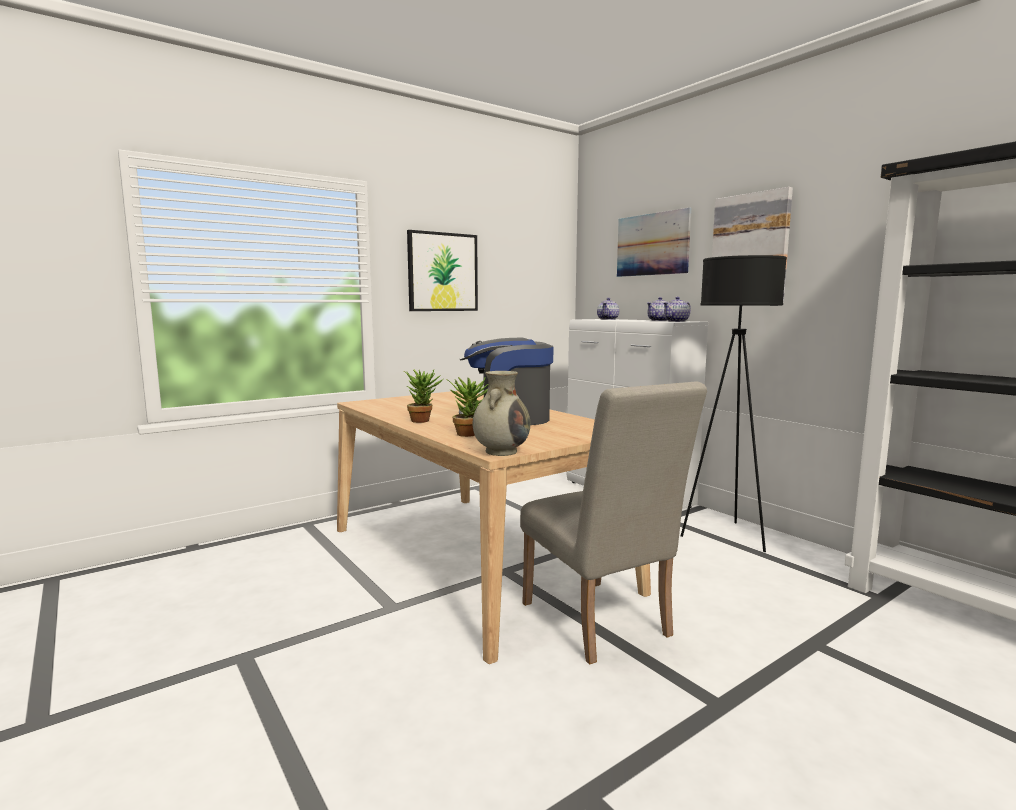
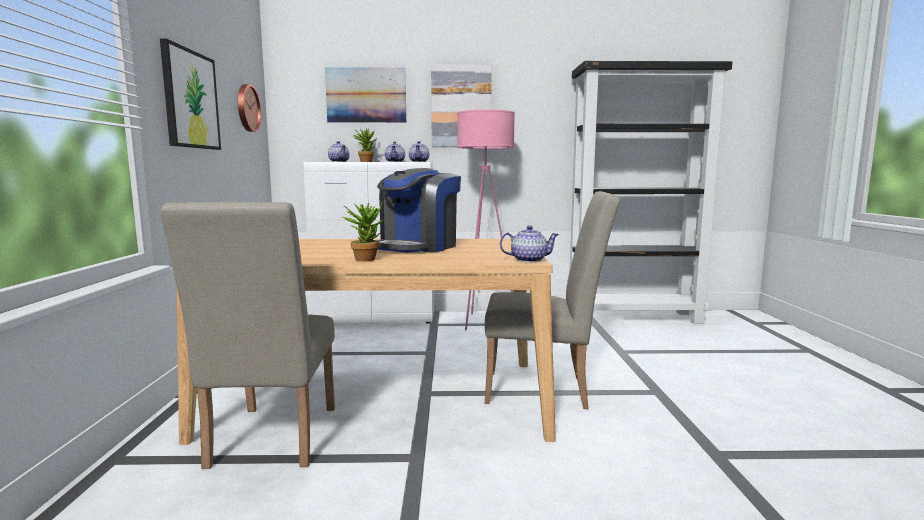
camera: 55 degrees left, 0 degrees up
potted plant [446,377,489,437] -> potted plant moved to [354,128,376,162]
beige vase [473,371,530,456] -> teapot [500,225,560,262]
black floor lamp [681,255,787,552] -> pink floor lamp [457,109,515,331]
none -> beige chair [160,202,335,469]
none -> wall clock [238,84,261,132]

